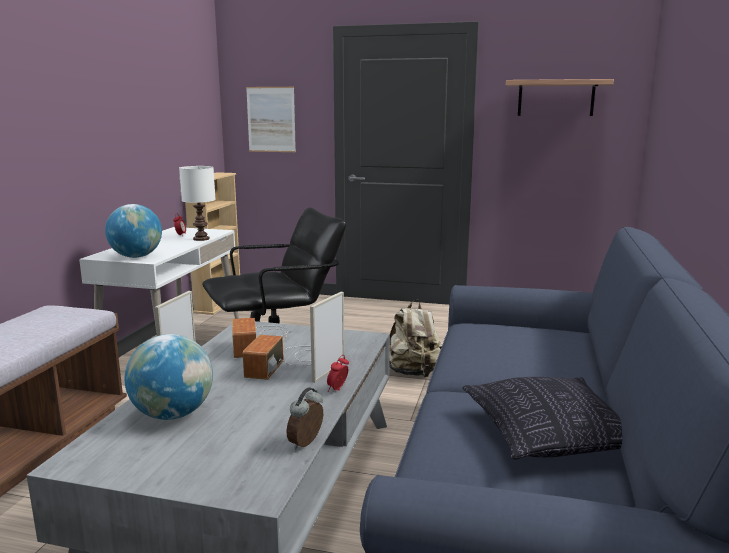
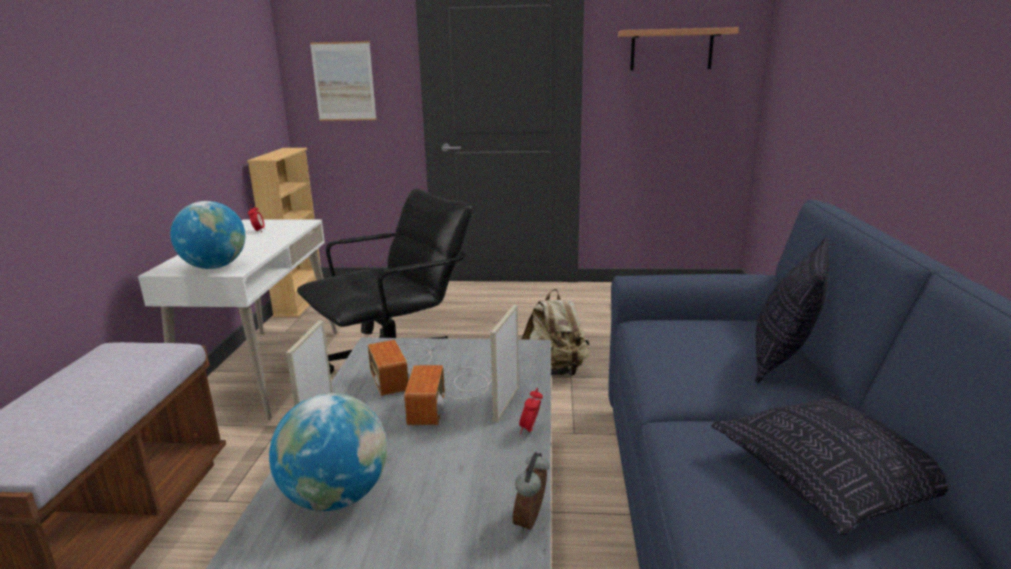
camera: 10 degrees left, 5 degrees up
white table lamp [179,166,216,241] -> none
none -> pillow [755,237,829,383]

